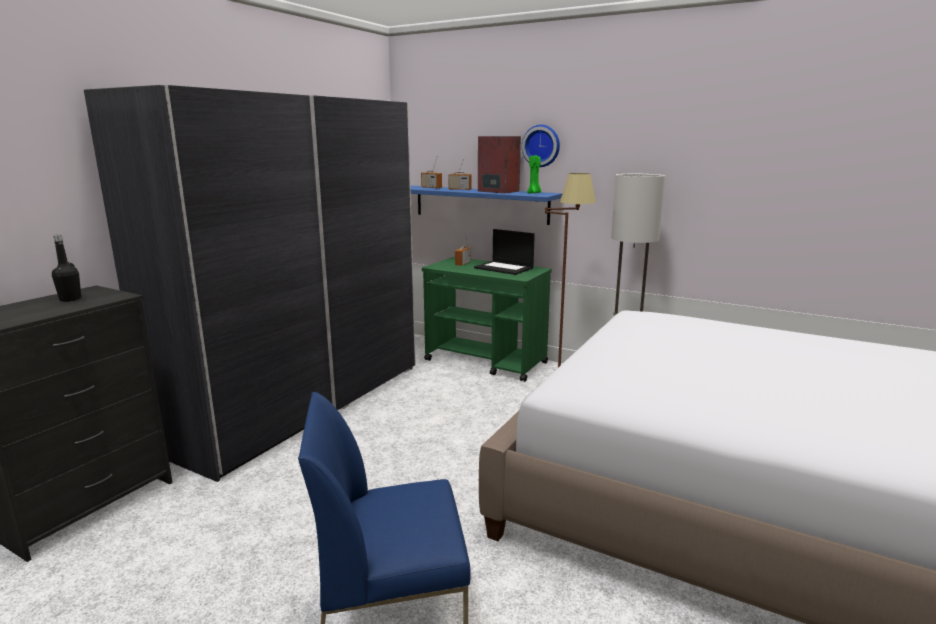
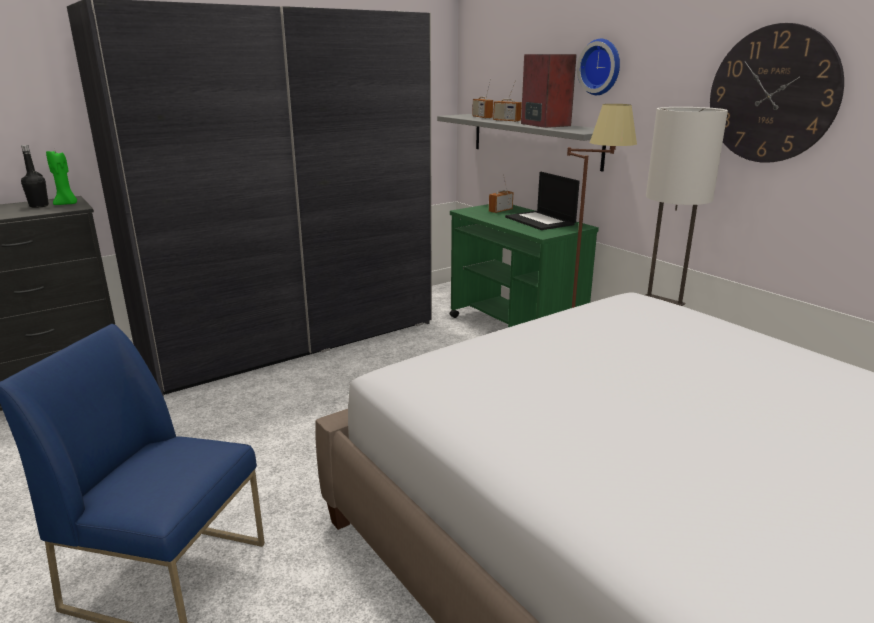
camera: 25 degrees right, 5 degrees up
blue shelf [410,185,562,225] -> grey shelf [437,114,606,172]
green candle [527,155,541,193] -> green candle moved to [46,151,77,205]
none -> wall clock [710,23,844,163]

